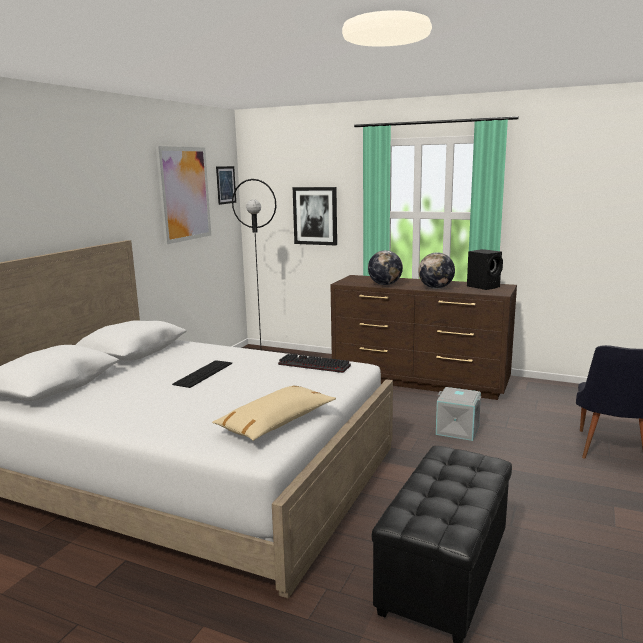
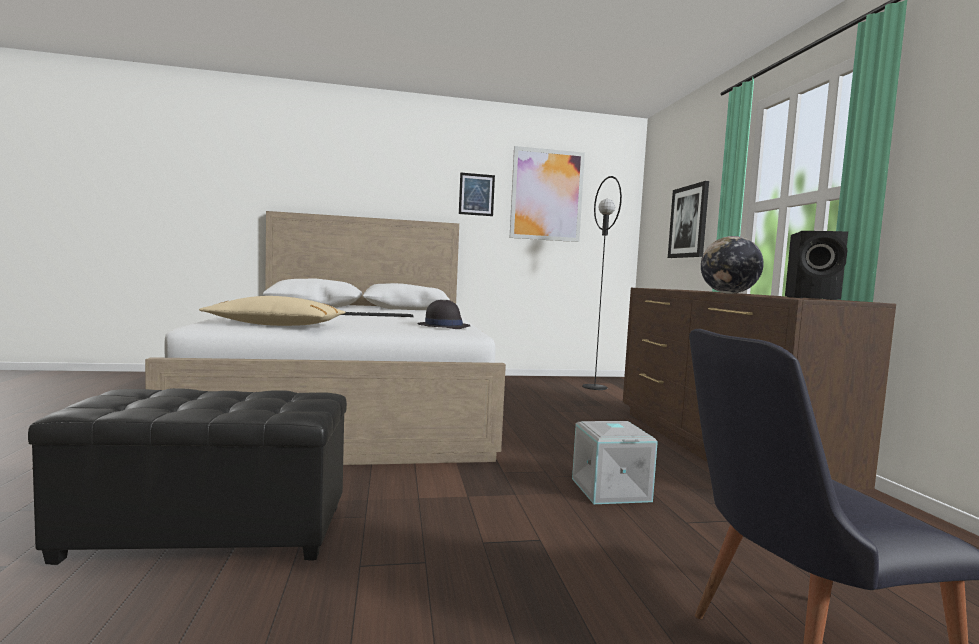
camera: 55 degrees right, 10 degrees down
picture [216,166,236,205] -> picture moved to [459,172,495,216]
keyboard [278,354,351,373] -> black hat [418,300,471,329]
globe [368,250,403,285] -> none

